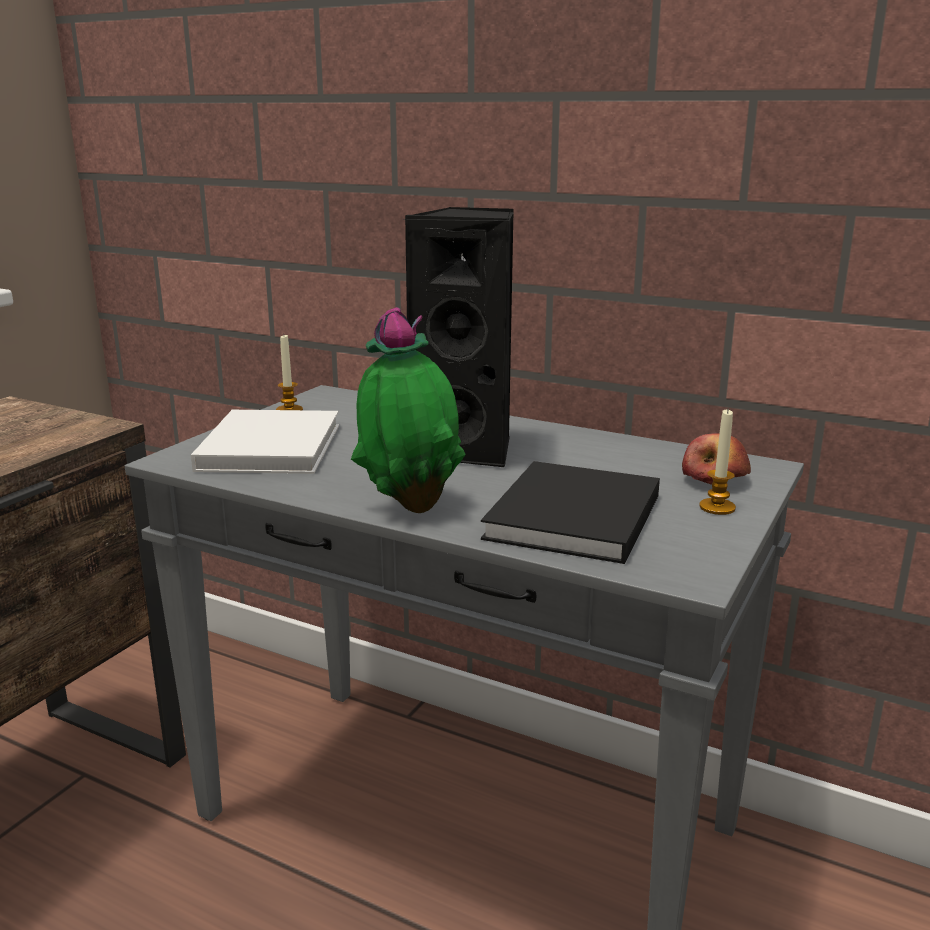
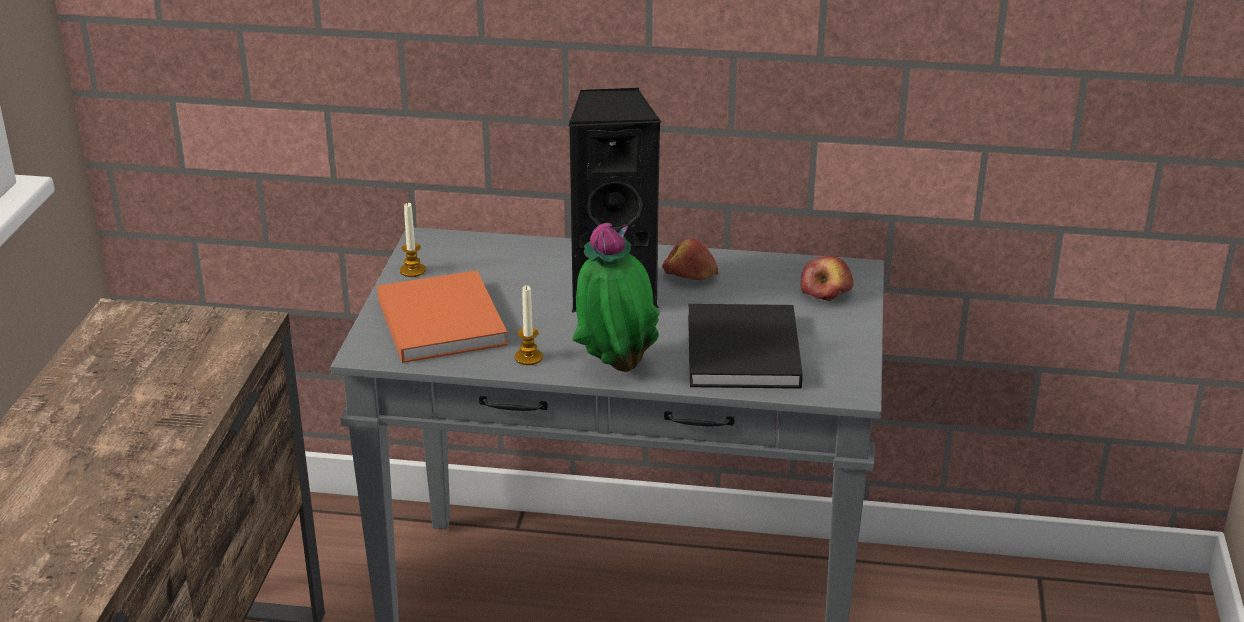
camera: 20 degrees left, 10 degrees up
white book [191,410,339,474] -> orange book [377,270,508,363]
candle [699,408,736,515] -> candle moved to [515,285,543,365]
none -> apple [662,238,718,280]

